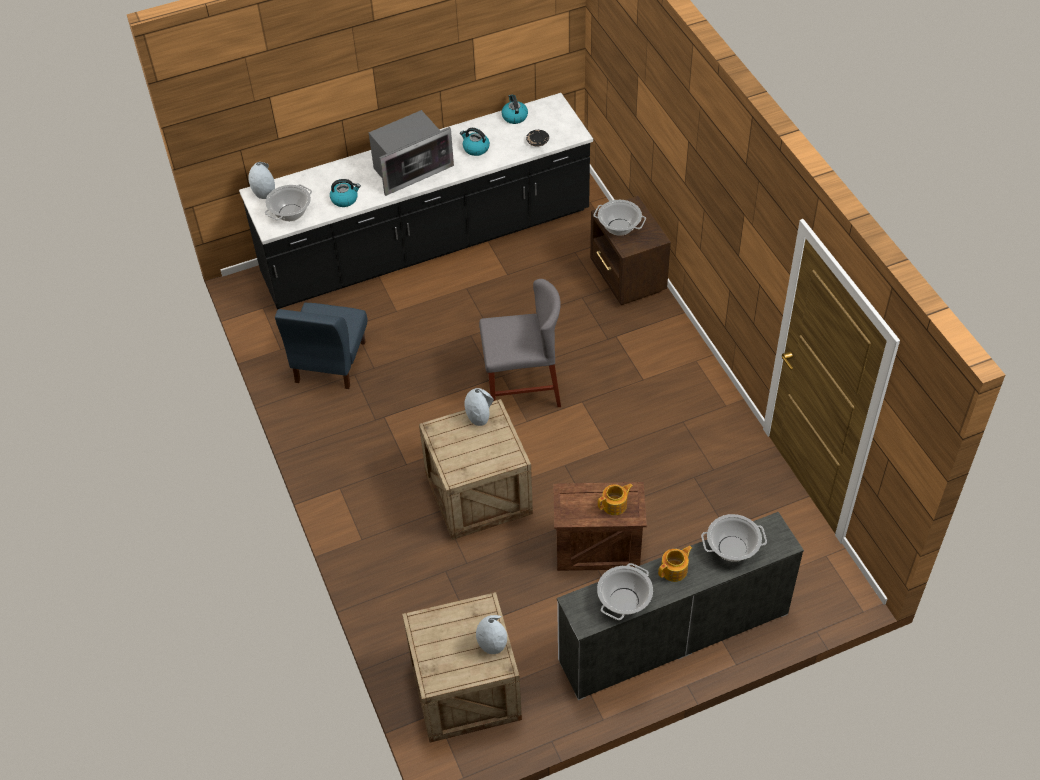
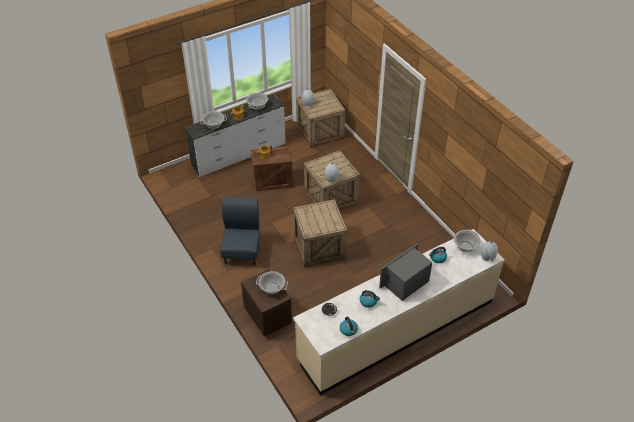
camera: 170 degrees right, 5 degrees down
black counter [239,93,593,309] -> beige counter [293,229,505,395]
blue chair [275,303,367,389] -> blue chair moved to [220,197,260,265]
grey chair [479,279,561,407] -> crate [293,199,347,267]

